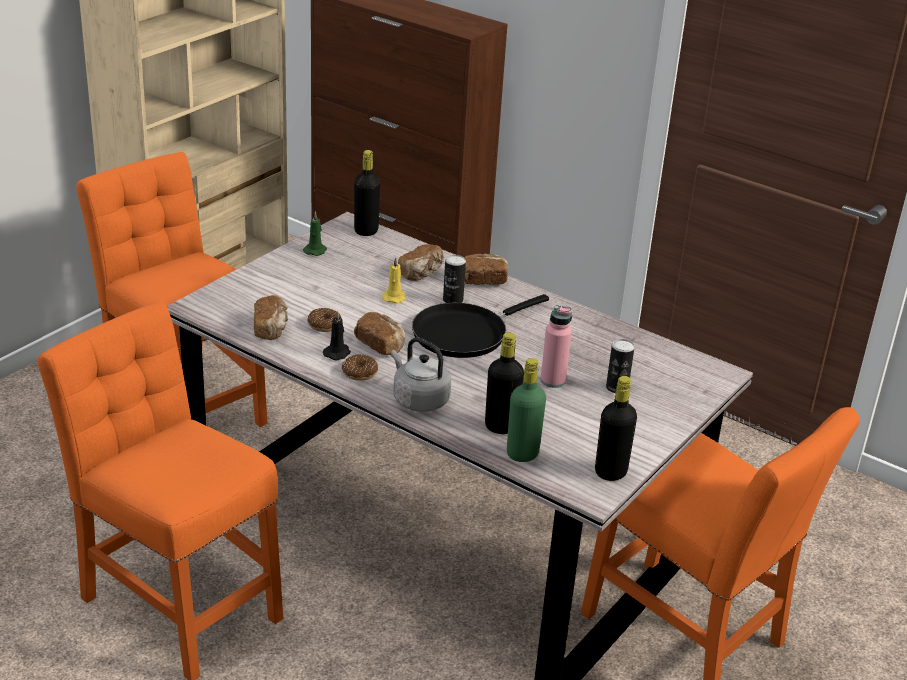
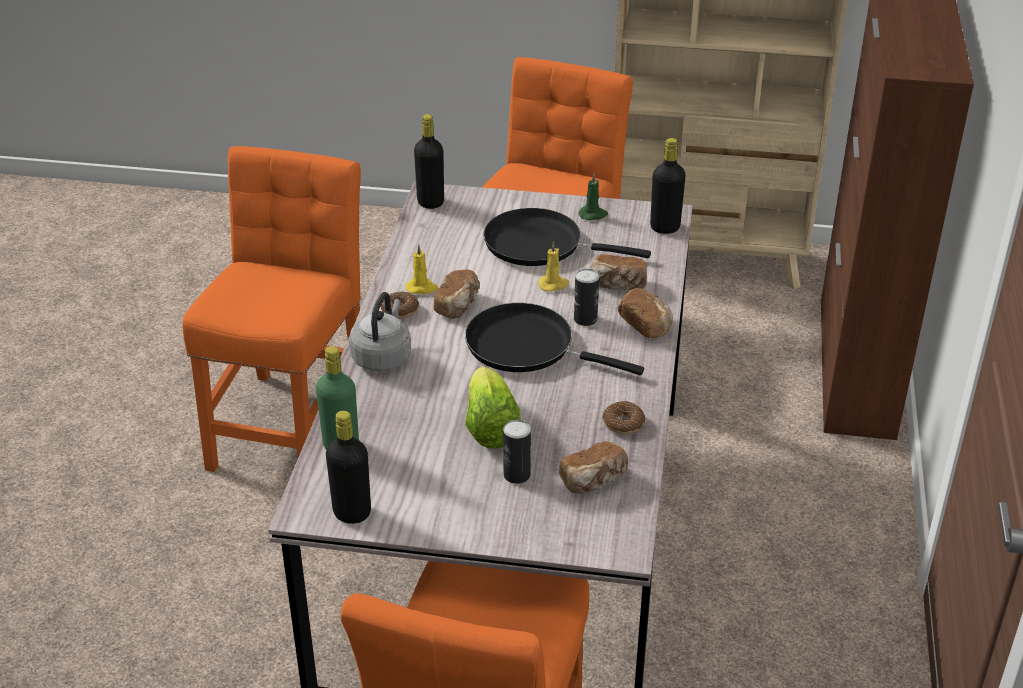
camera: 65 degrees right, 5 degrees up
bread [254,295,288,340] -> bread moved to [559,441,628,494]
donut [307,308,341,332] -> donut moved to [602,401,646,434]
black candle [323,311,351,360] -> yellow candle [406,245,438,294]
black bottle [485,333,524,434] -> black bottle moved to [414,114,444,209]
pink bottle [540,305,572,388] -> lettuce [465,367,520,449]
none -> black frying pan [483,208,651,266]

